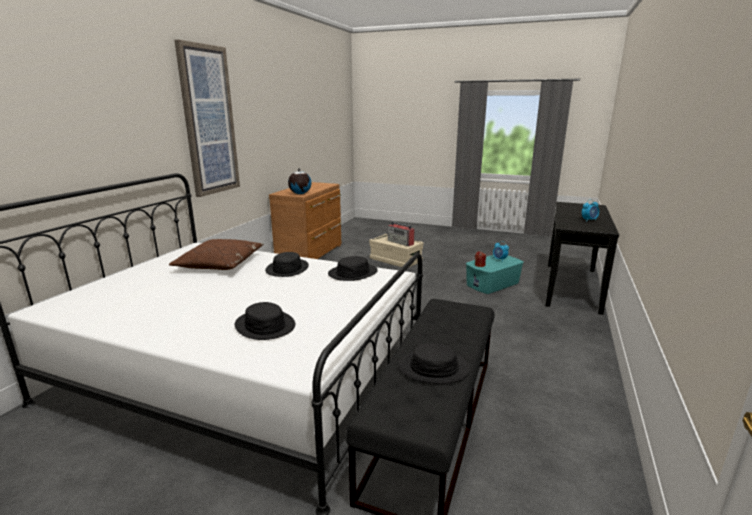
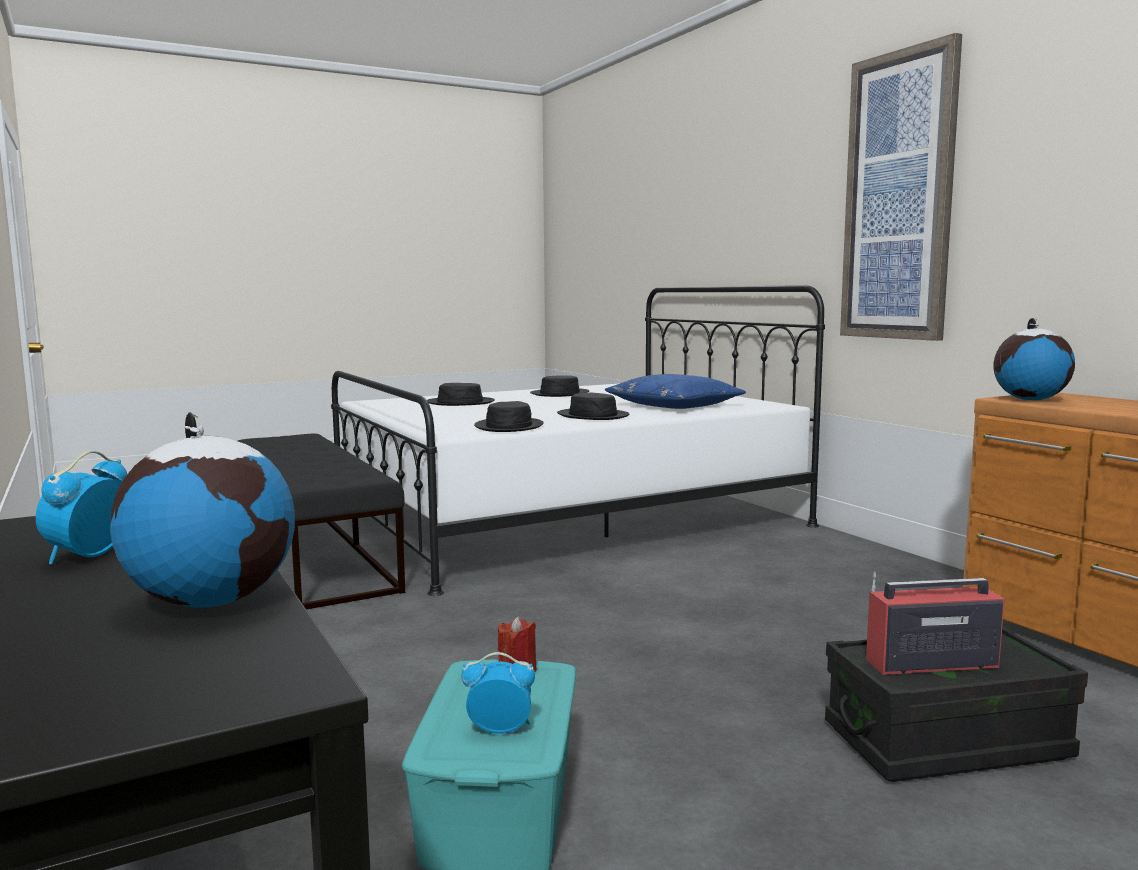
camera: 130 degrees right, 10 degrees down
brown pillow [169,239,263,270] -> blue pillow [605,374,746,409]
beige storage box [369,234,424,267] -> black storage box [825,626,1088,782]
black hat [399,343,470,383] -> black hat moved to [530,375,589,397]
none -> globe [110,412,295,608]

